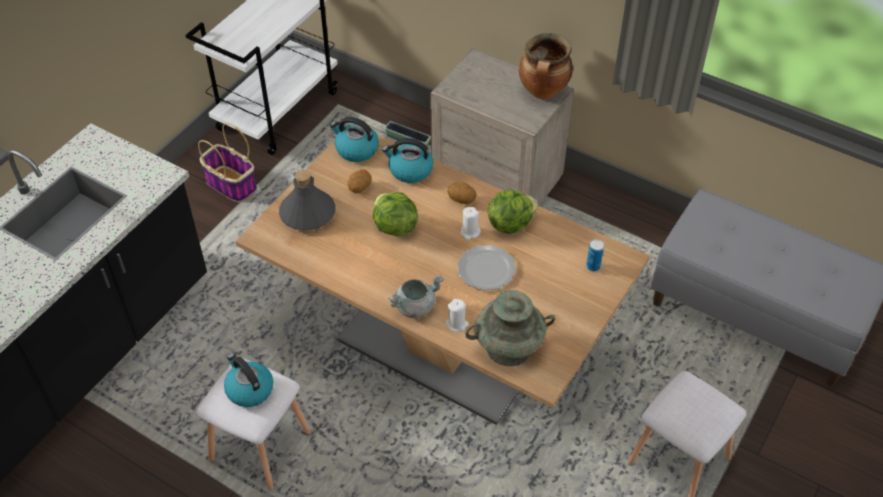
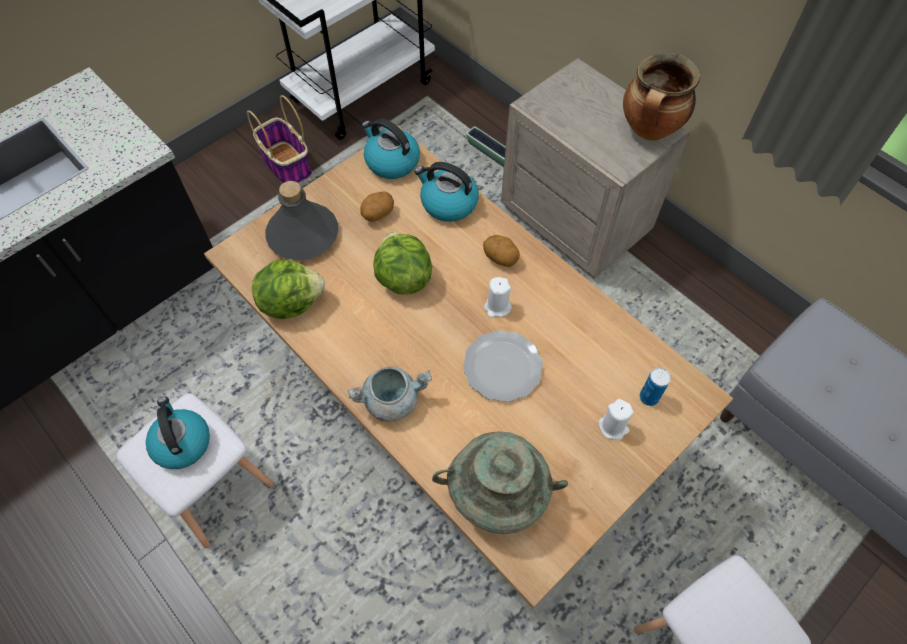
camera: 15 degrees right, 10 degrees up
white candle [446,299,469,332] -> white candle moved to [598,399,634,440]
lettuce [488,190,538,234] -> lettuce moved to [252,260,325,319]

